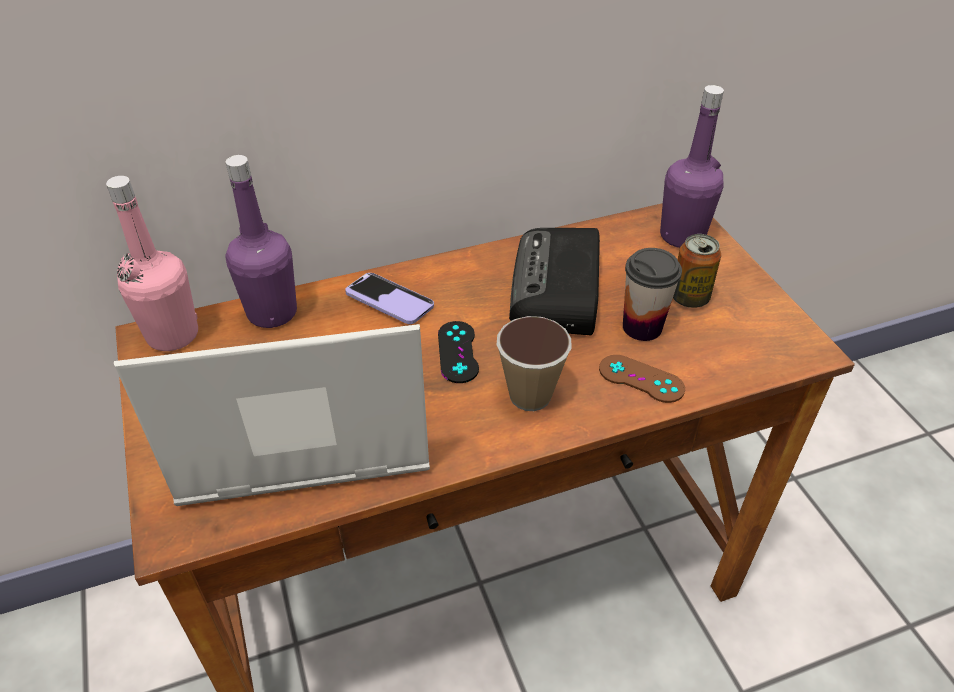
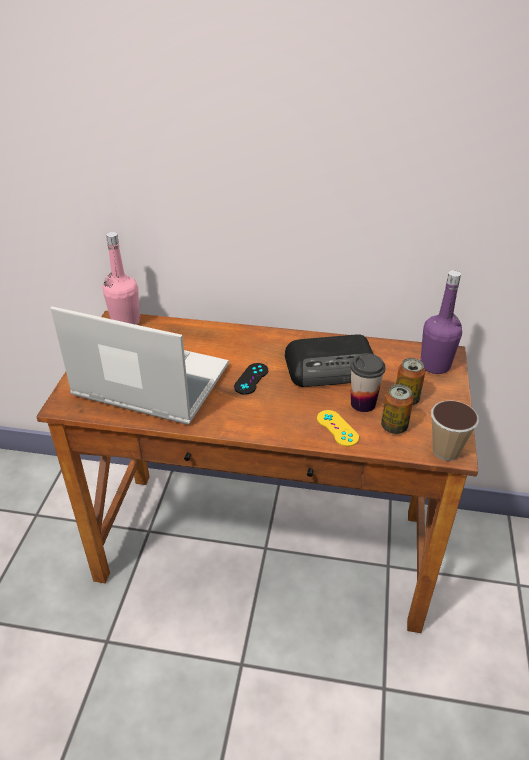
camera: 30 degrees right, 5 degrees down
purple bottle [226,155,297,328] -> none
phone [345,273,434,324] -> none
cup [497,316,571,411] -> cup moved to [431,400,479,461]
radio [509,228,600,335] -> radio turned 135 degrees counterclockwise [285,335,373,387]
brown game controller [599,355,685,403] -> yellow game controller [317,410,359,447]
none -> can [381,384,414,434]

